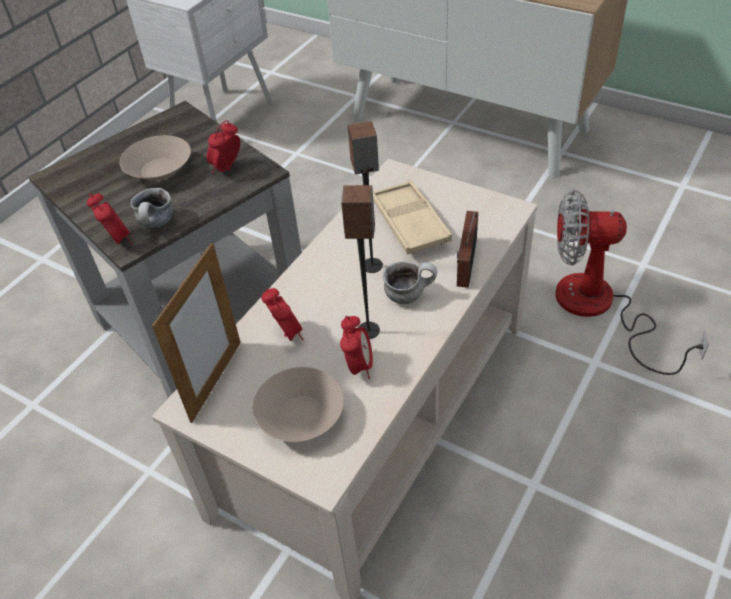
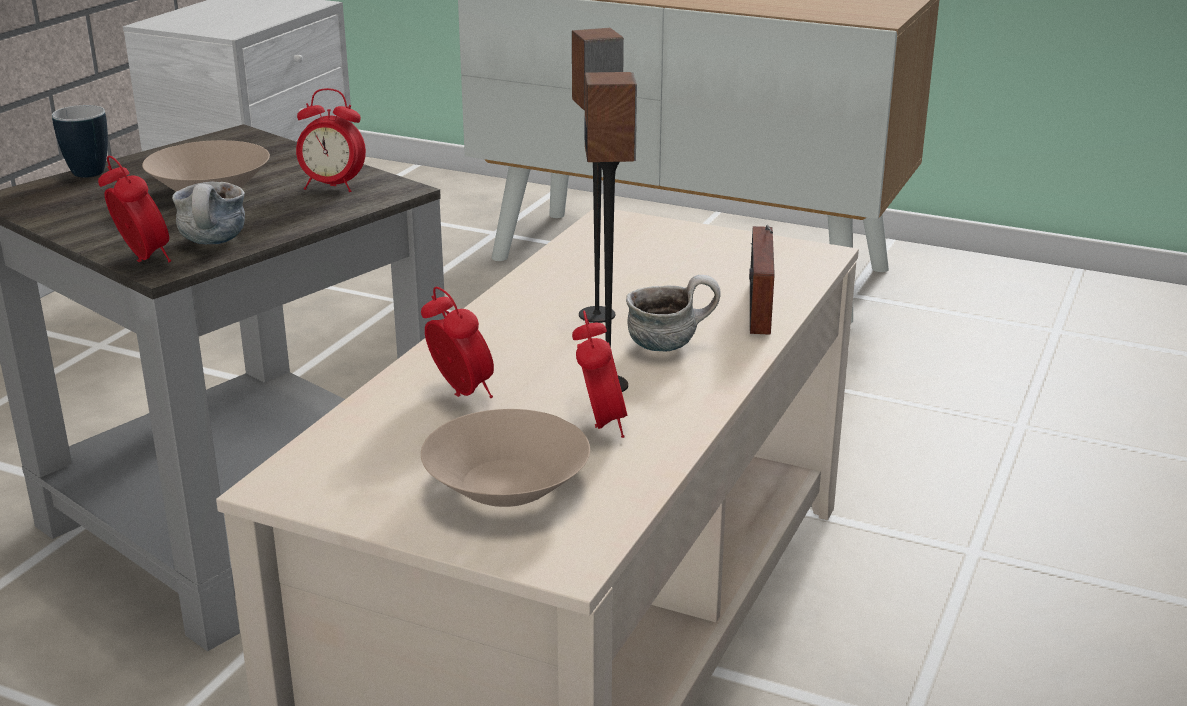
camera: 10 degrees left, 20 degrees down
picture frame [152,242,241,423] -> none
alarm clock [207,120,240,174] -> alarm clock turned 105 degrees counterclockwise [296,88,366,192]
beige tray [373,180,452,254] -> none
fan [556,190,709,375] -> none
none -> mug [52,105,108,178]

